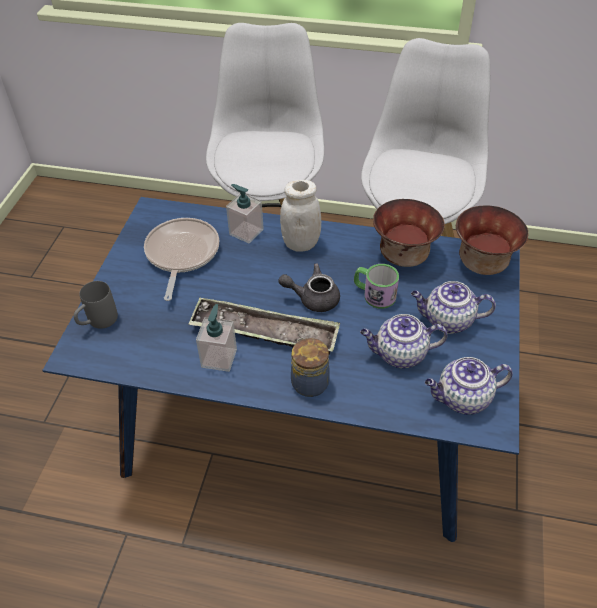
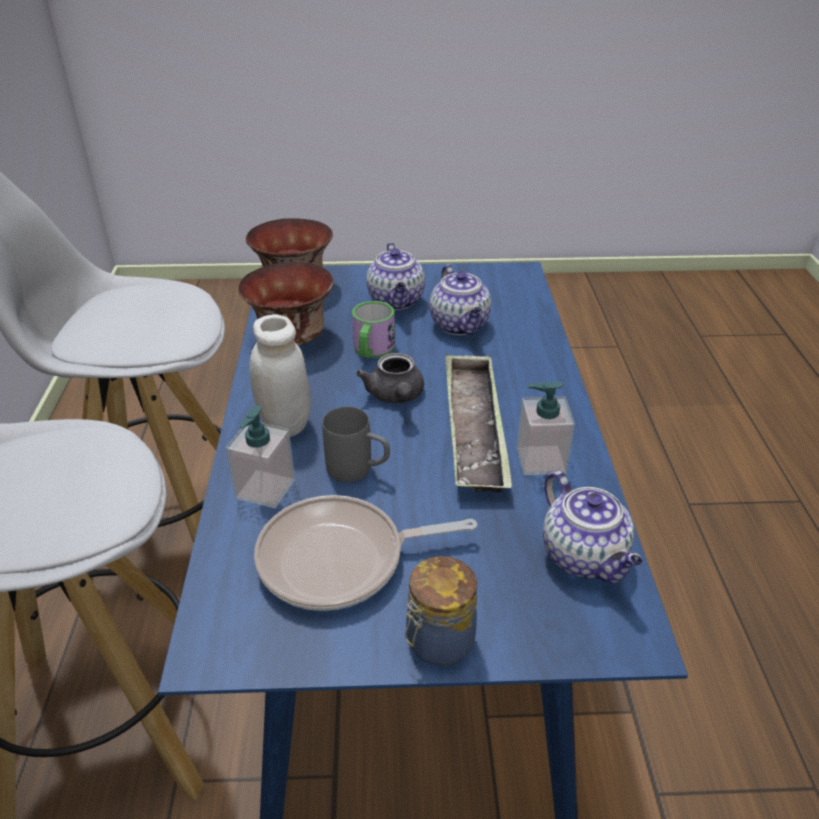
camera: 105 degrees left, 10 degrees down
grey mug [74,281,118,329] -> grey mug moved to [322,406,390,482]
jar [291,338,330,397] -> jar moved to [405,556,477,666]
teapot [425,357,513,415] -> teapot moved to [543,471,643,583]

